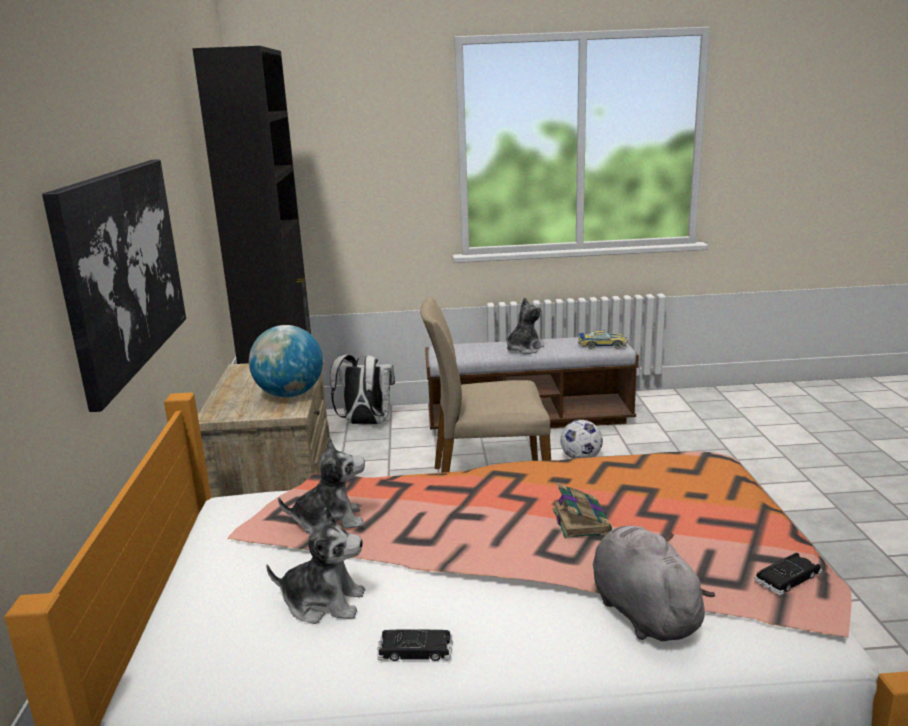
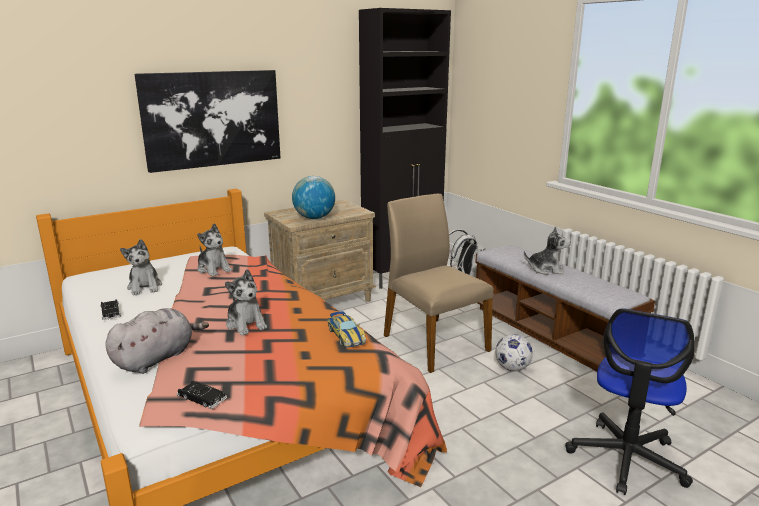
camera: 60 degrees right, 0 degrees up
book [553,483,612,539] -> plush toy [225,269,267,336]
toy car [578,330,628,349] -> toy car moved to [327,311,366,347]
none -> office chair [565,308,695,495]

